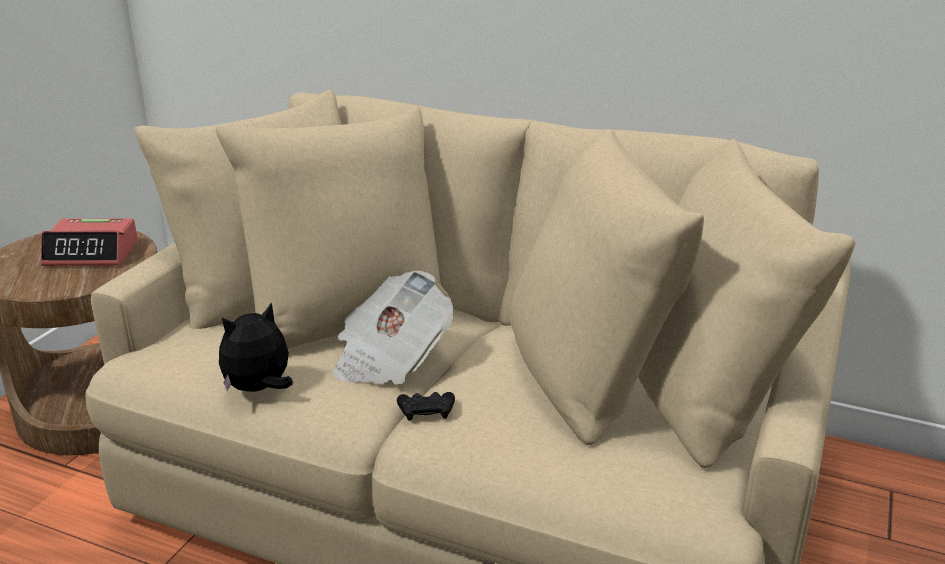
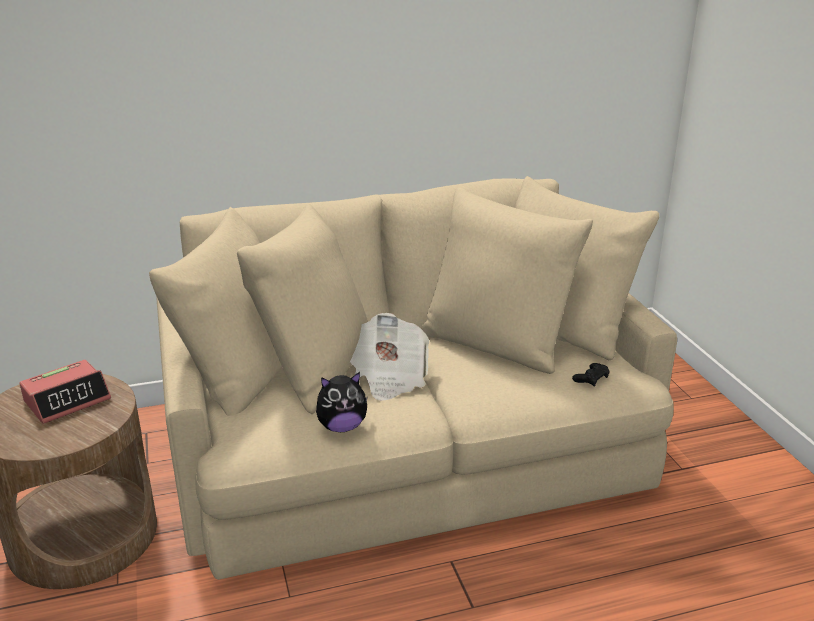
camera: 40 degrees left, 0 degrees up
plush toy [219,302,293,392] -> plush toy turned 120 degrees counterclockwise [316,372,368,432]
black game controller [397,392,455,421] -> black game controller moved to [572,363,610,386]

